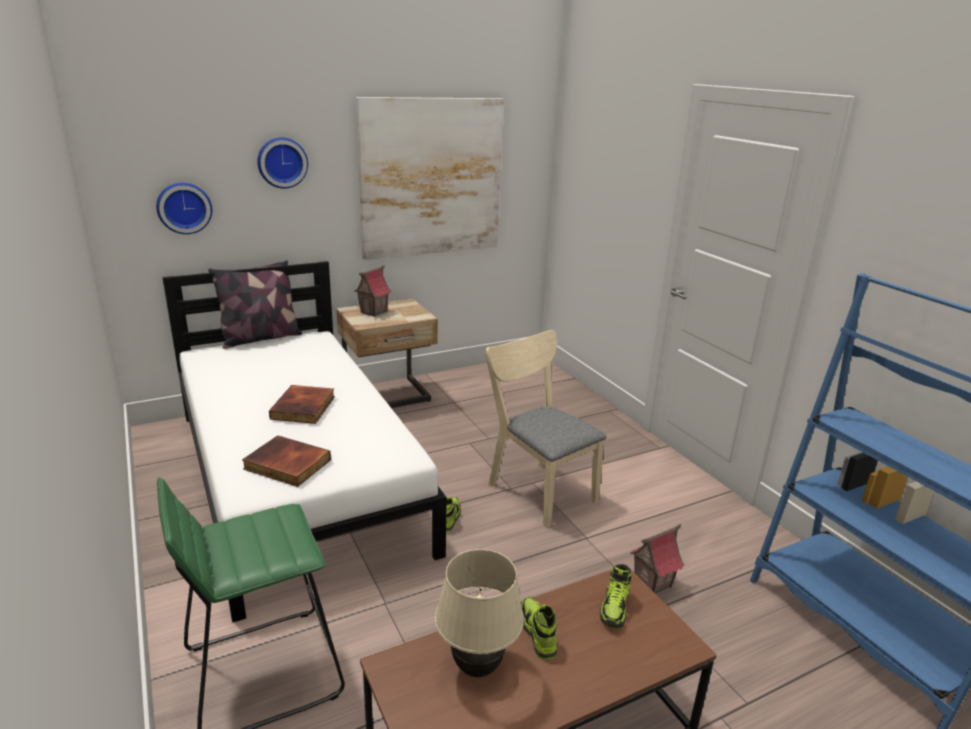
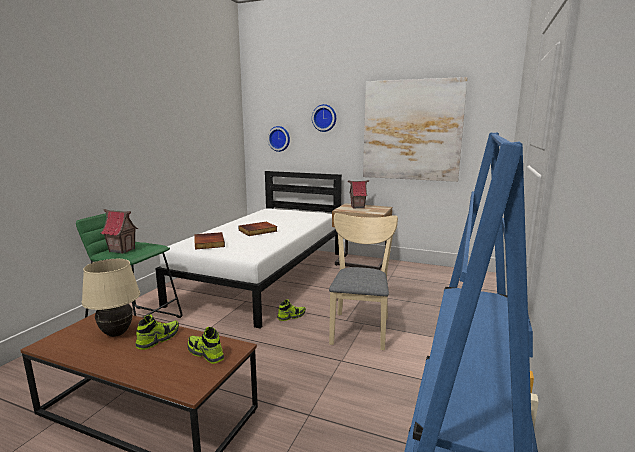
camera: 50 degrees right, 10 degrees down
pillow [208,260,302,349] -> none
shoe [600,564,632,629] -> shoe turned 60 degrees clockwise [188,327,224,364]
toy house [630,524,685,594] -> toy house moved to [101,209,138,254]

